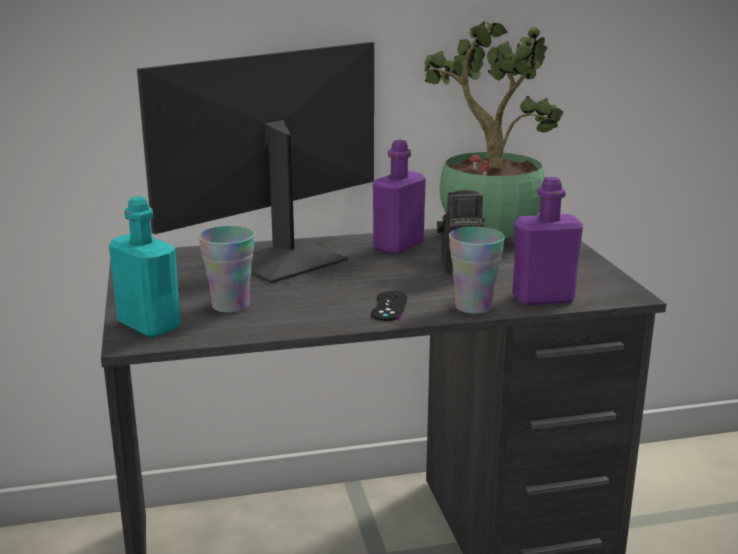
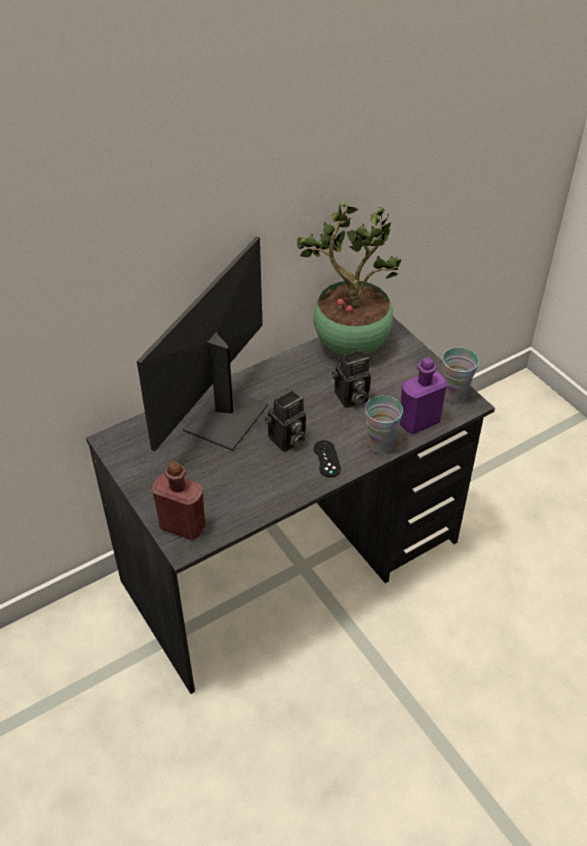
camera: 20 degrees left, 25 degrees up
turquoise bottle [109,196,181,338] -> red bottle [152,461,205,540]
cup [199,226,255,313] -> cup moved to [442,347,479,403]
purple bottle [373,140,426,254] -> none
none -> camera [265,390,306,452]

